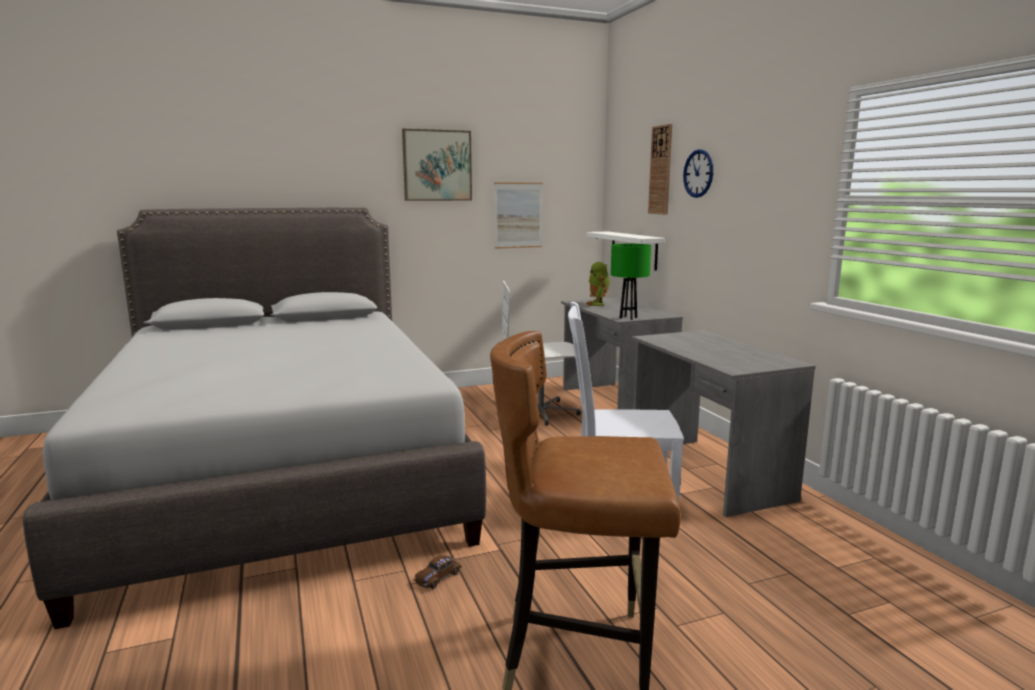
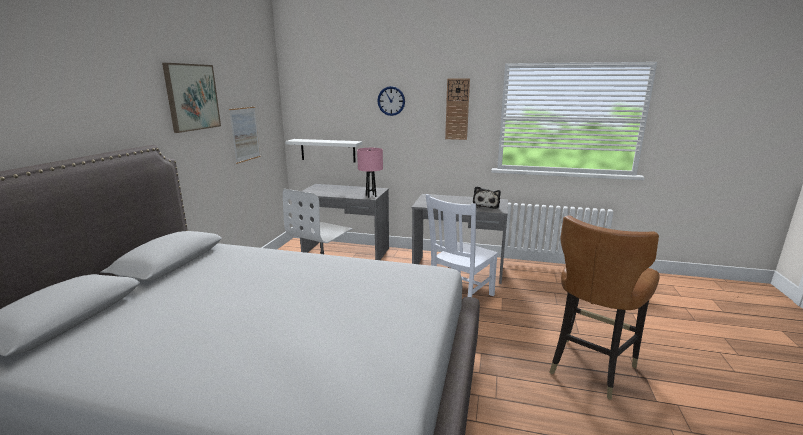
camera: 55 degrees left, 5 degrees up
brown toy car [414,555,461,589] -> none
toy robot [586,262,610,306] -> none
green table lamp [611,244,651,320] -> pink table lamp [357,148,383,198]
wall clock [648,124,672,215] -> wall clock moved to [445,79,470,140]
none -> plush toy [473,186,501,209]

